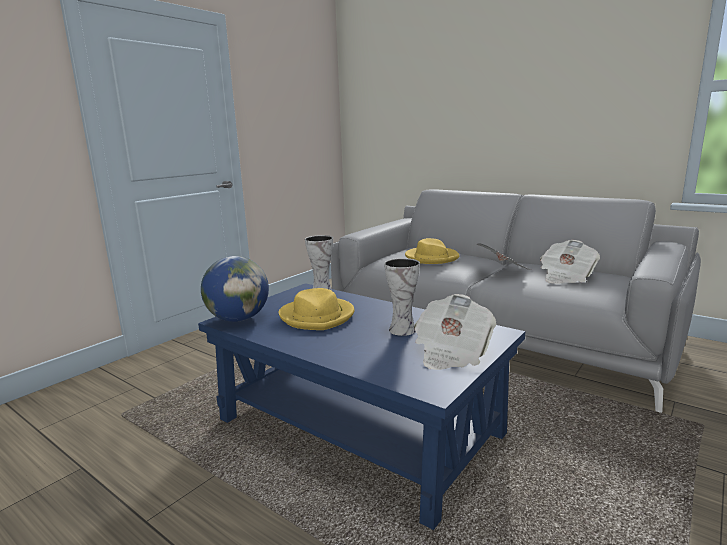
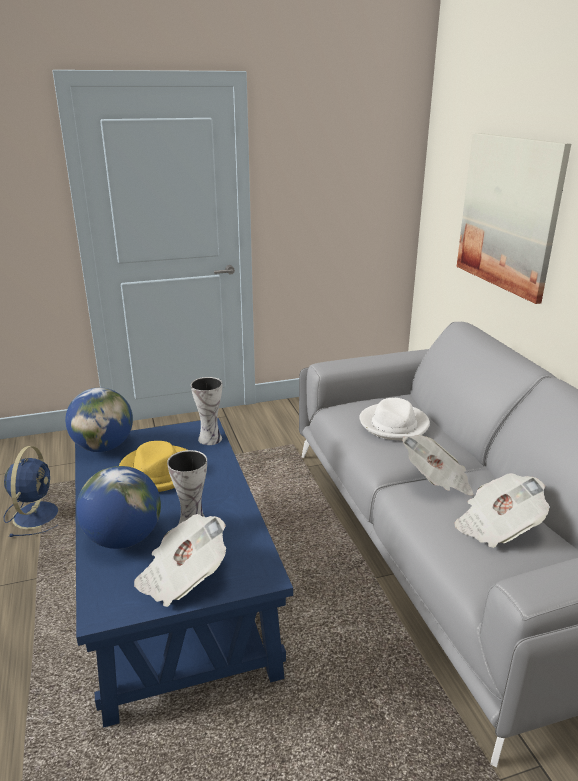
camera: 35 degrees right, 10 degrees up
yellow hat [405,238,459,264] -> white hat [359,398,430,440]
none -> blue fan [4,446,58,537]
none -> globe [76,466,161,549]
none -> picture [456,133,571,304]

